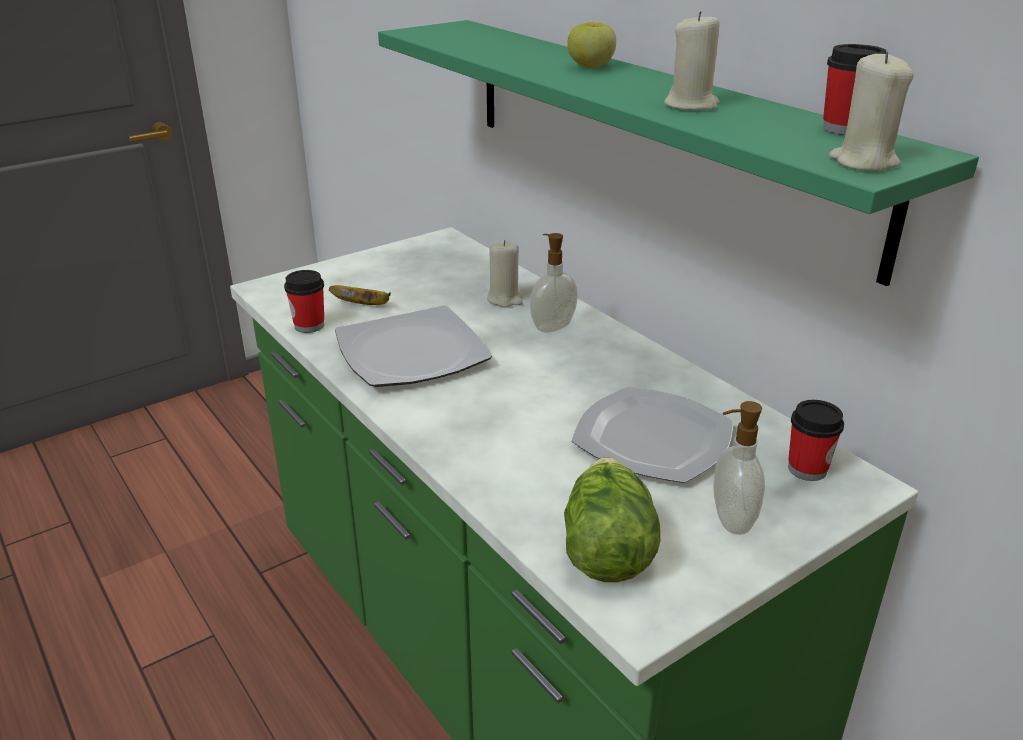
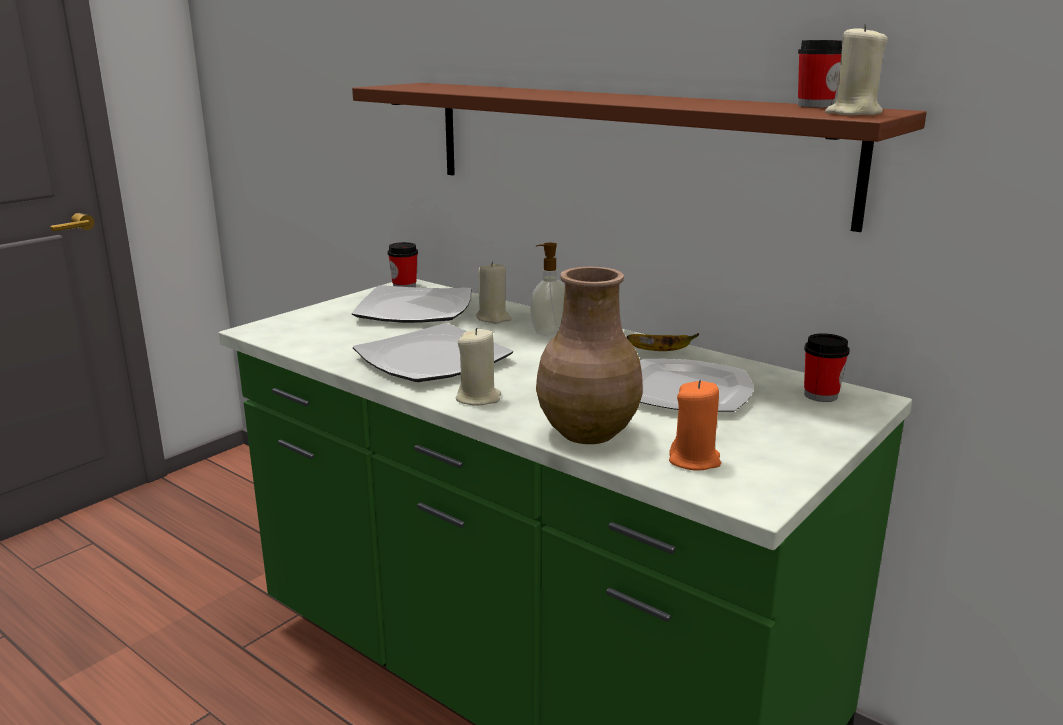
camera: 15 degrees left, 10 degrees down
cup [284,270,324,333] -> cup moved to [388,242,418,287]
banana [329,285,391,305] -> banana moved to [627,333,699,351]
green shelf [378,20,979,286] -> brown shelf [352,83,927,232]
lettuce [564,457,661,582] -> orange candle [669,380,721,470]
apple [567,22,616,68] -> none
beige candle [664,11,719,110] -> beige candle moved to [456,328,501,406]
soap dispenser [713,401,765,535] -> none
none -> plate [352,285,471,323]
none -> brown vase [536,267,643,444]

